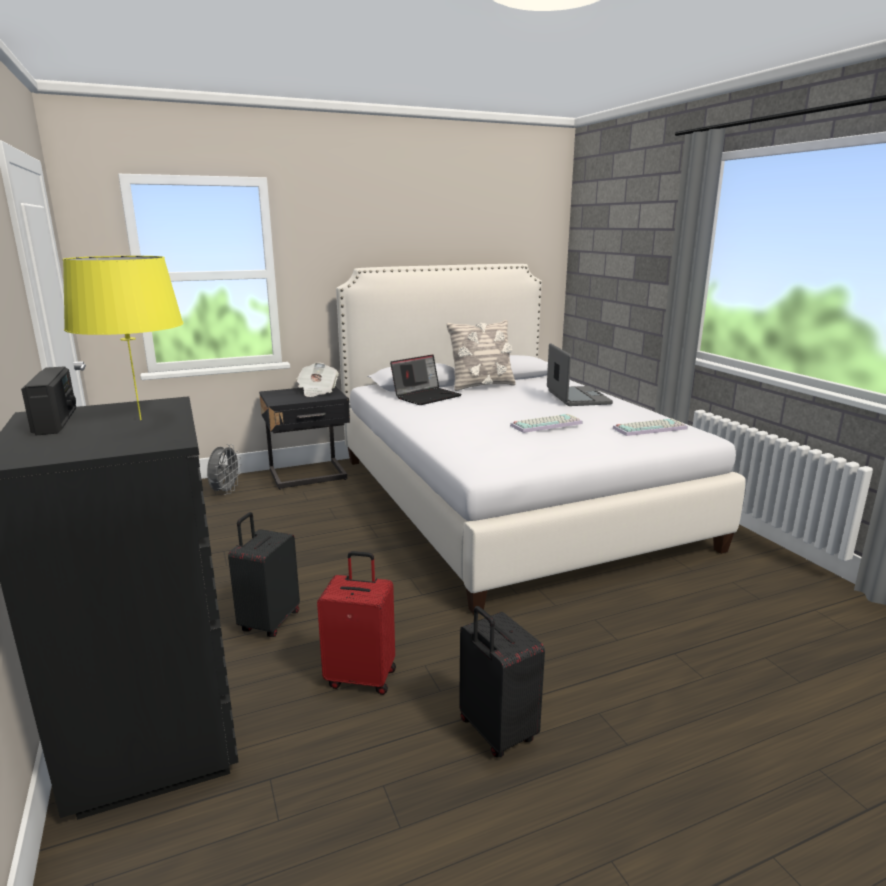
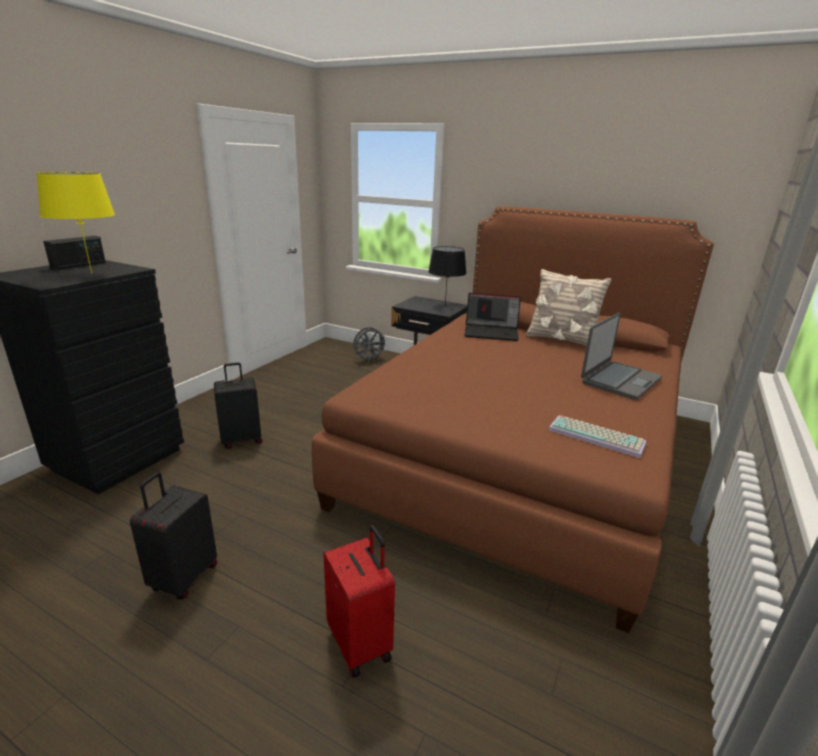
camera: 50 degrees right, 5 degrees up
newspaper [296,363,339,397] -> black table lamp [428,246,467,306]
red suitcase [317,551,396,695] -> red suitcase moved to [323,525,395,678]
white bed [336,264,746,615] -> brown bed [312,206,714,633]
keyboard [510,414,583,433] -> none

